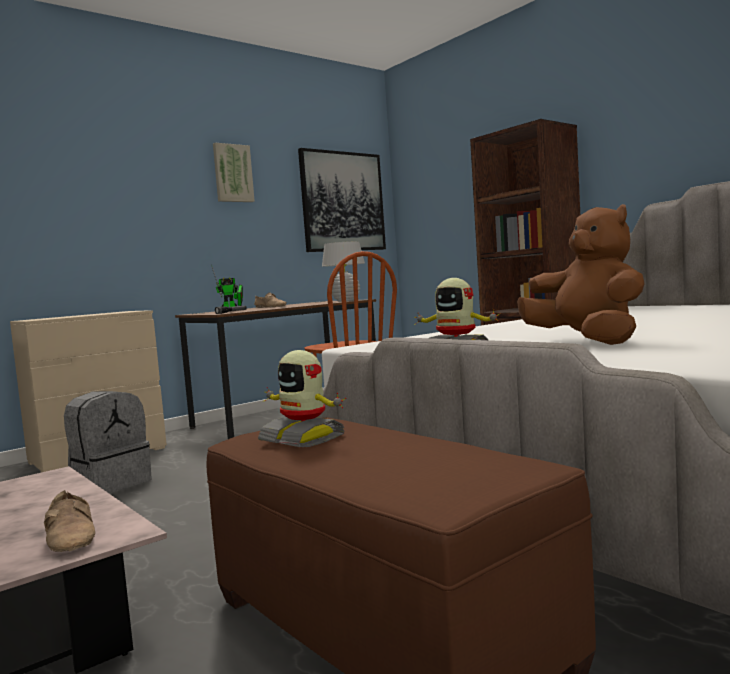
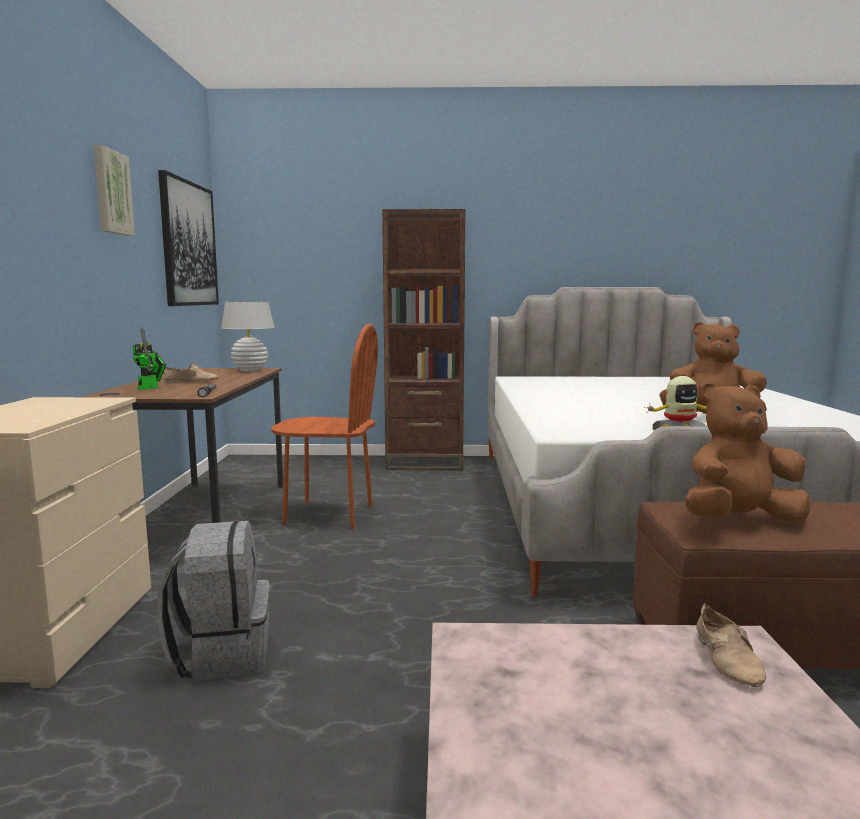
camera: 50 degrees left, 5 degrees up
beige shoe [44,490,95,552] -> beige shoe turned 75 degrees clockwise [696,603,766,687]
toy robot [258,350,346,447] -> brown plush toy [685,383,810,522]

